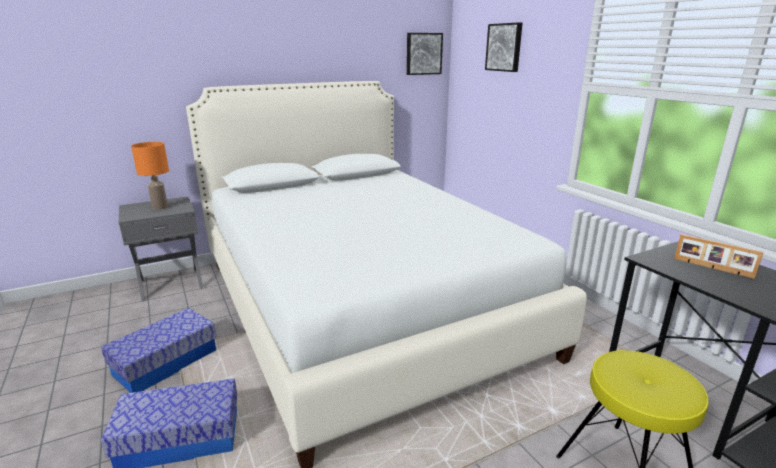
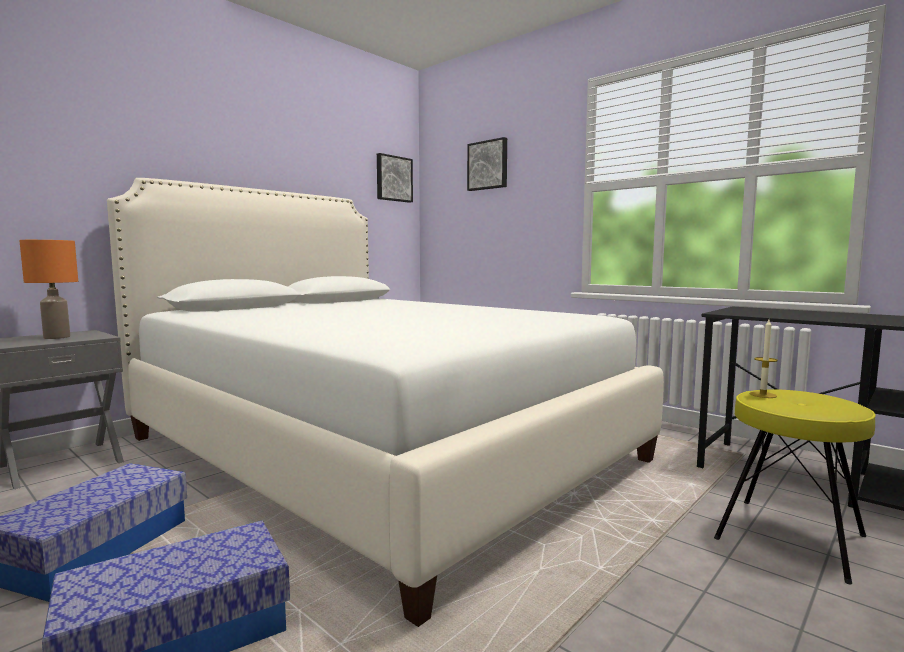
camera: 20 degrees left, 15 degrees down
picture frame [674,234,764,279] -> none
none -> candle [750,320,778,398]

